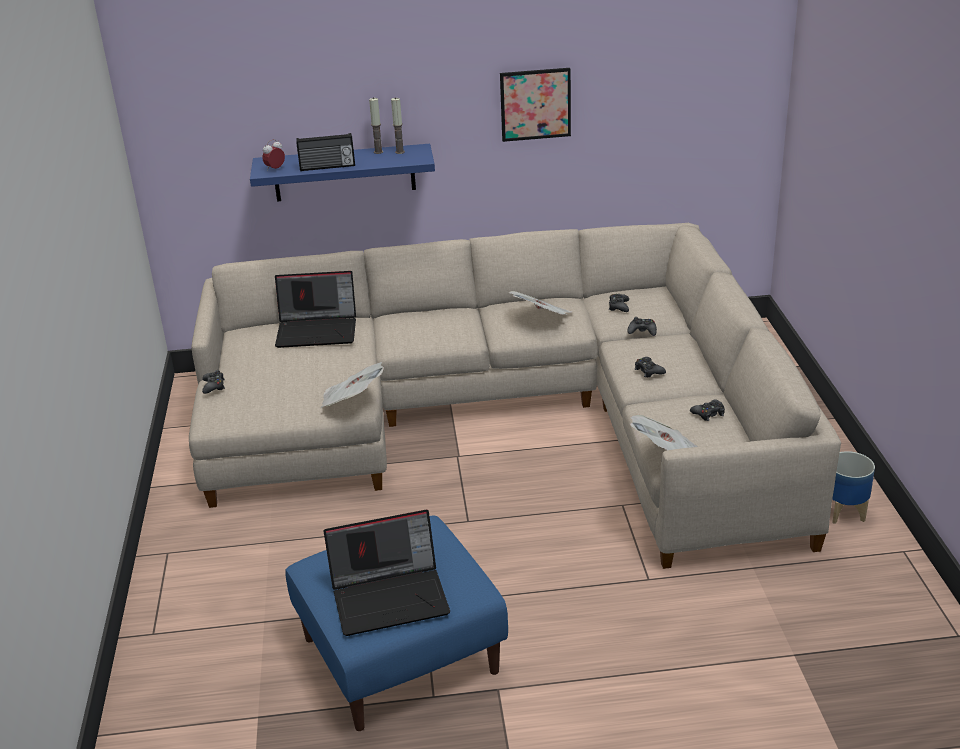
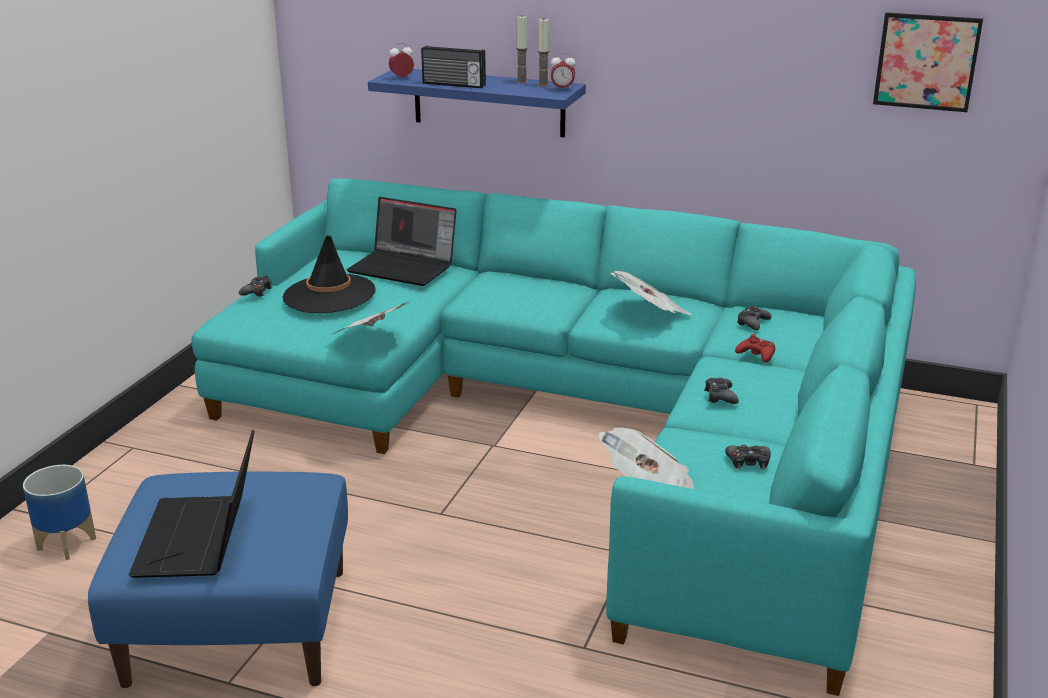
camera: 25 degrees right, 5 degrees down
beige sofa [189,223,841,569] -> turquoise sofa [191,178,916,696]
laptop [324,510,450,636] -> laptop turned 75 degrees clockwise [129,430,255,578]
picture [500,68,571,142] -> picture moved to [873,12,983,112]
black game controller [627,317,657,336] -> red game controller [735,334,775,362]
planter [832,451,875,524] -> planter moved to [23,465,96,560]
none -> black hat [283,235,375,313]
none -> alarm clock [550,53,576,91]

